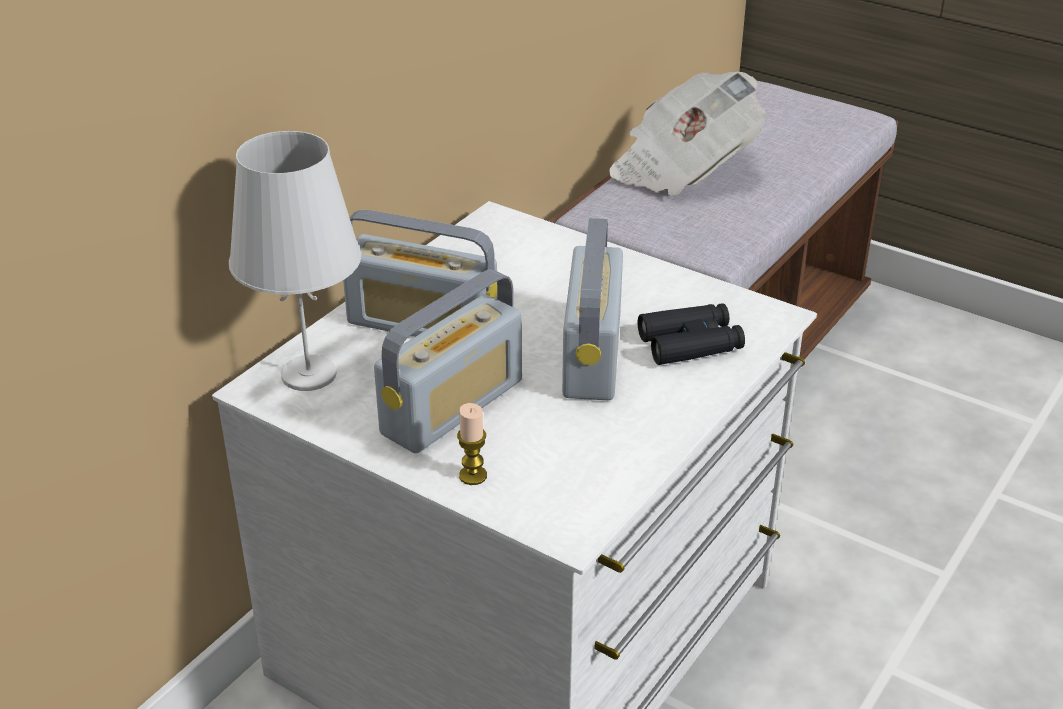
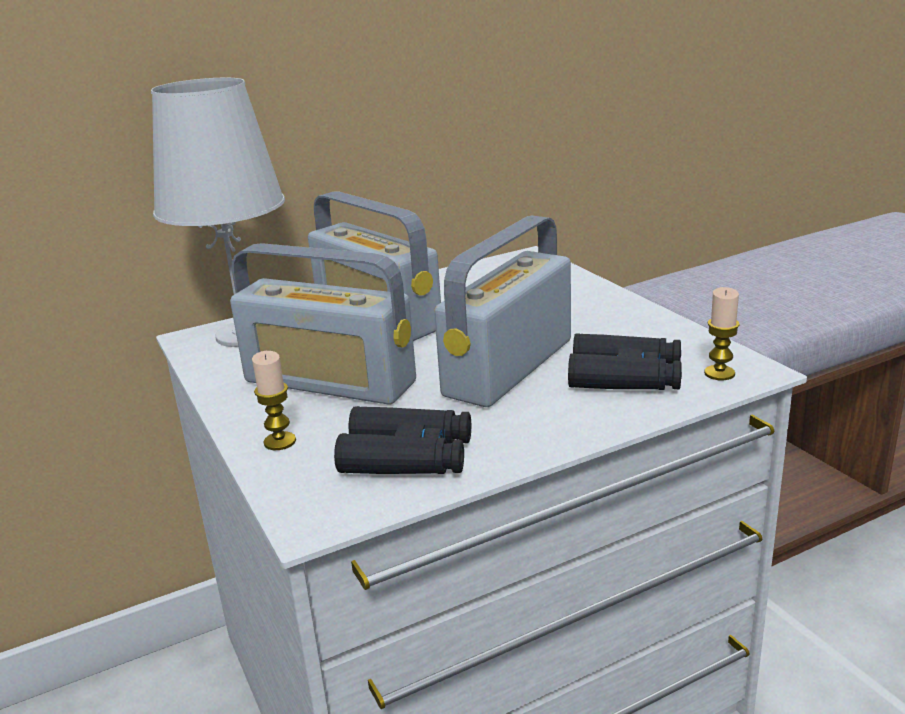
camera: 30 degrees right, 10 degrees down
radio [374,269,522,453] -> radio turned 45 degrees clockwise [230,243,416,404]
newspaper [609,72,766,195] -> none
none -> black binoculars [334,406,471,474]
none -> candle [704,287,740,380]

